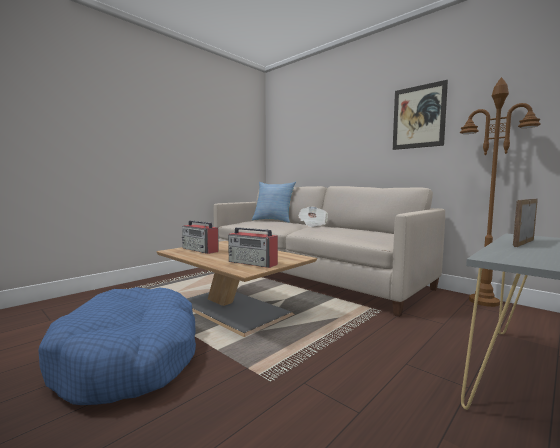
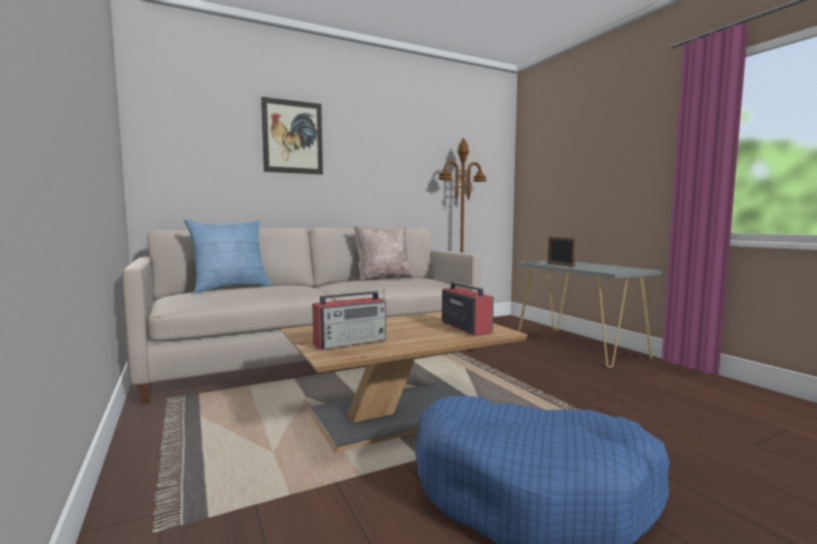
camera: 70 degrees left, 0 degrees up
radio [228,227,278,268] -> radio turned 75 degrees counterclockwise [442,278,494,336]
newspaper [298,206,328,227] -> none
picture [393,80,448,150] -> picture moved to [261,97,323,175]
none -> beige pillow [354,226,413,281]

